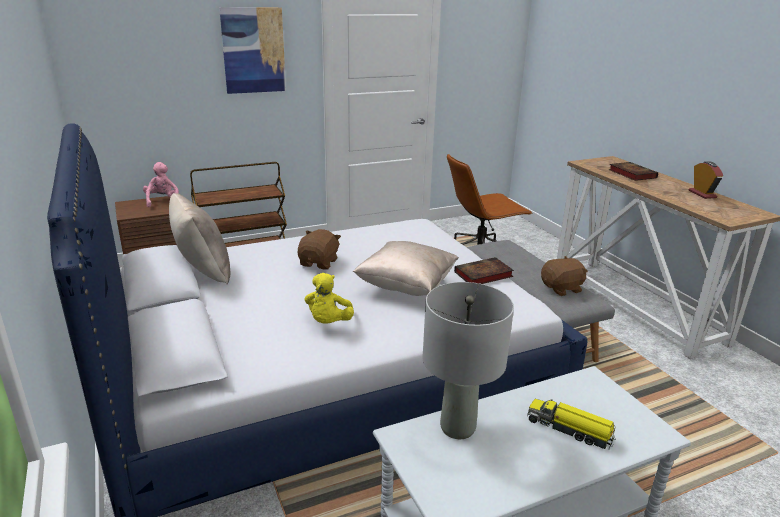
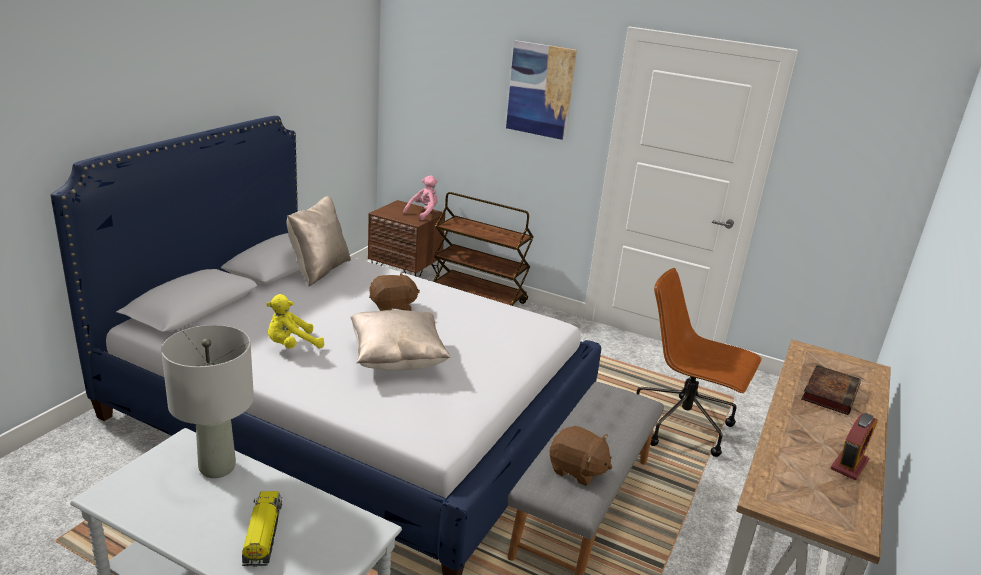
camera: 50 degrees right, 0 degrees up
book [454,257,514,284] -> none

